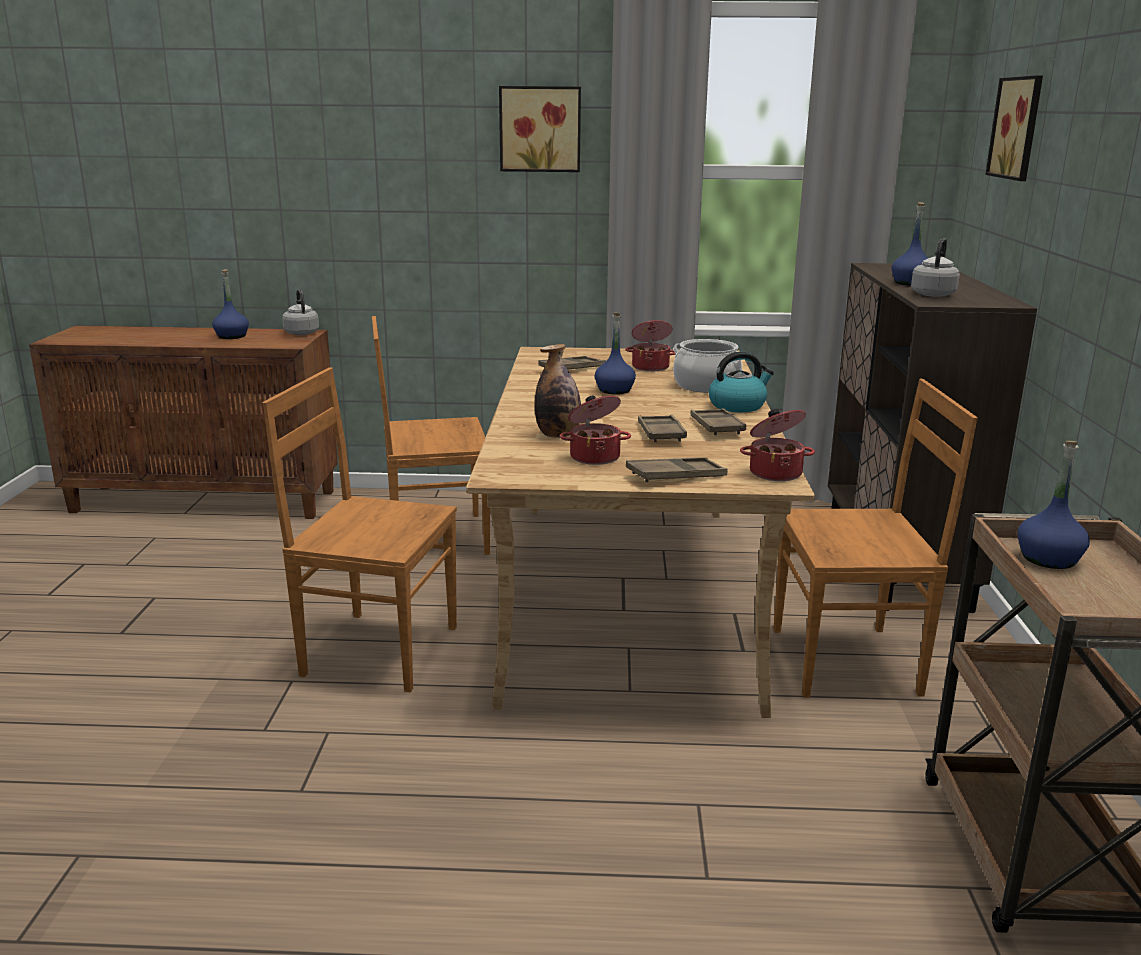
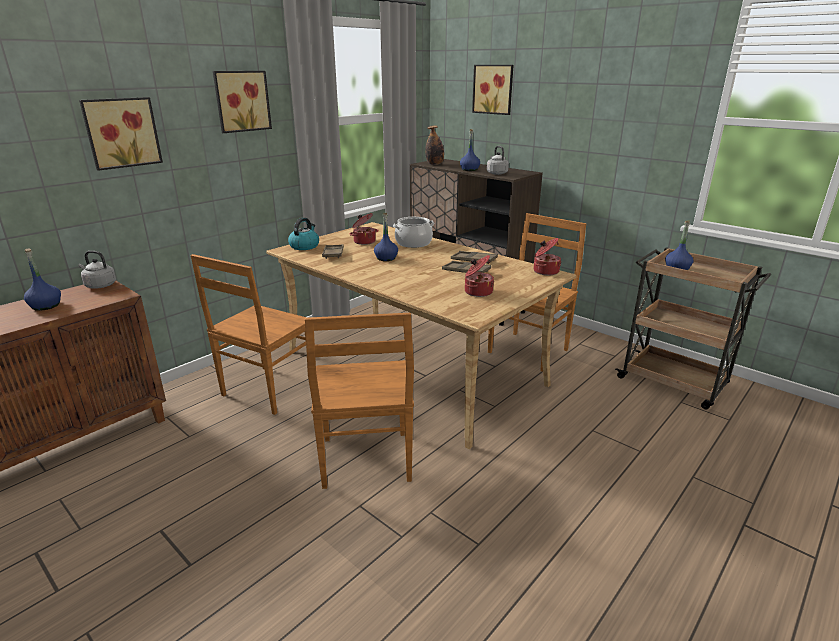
camera: 50 degrees left, 5 degrees up
brown chair [262,367,457,692] -> brown chair turned 60 degrees counterclockwise [305,313,414,489]
bottle [535,344,581,438] -> bottle moved to [425,125,444,165]
brown tray [626,457,728,483] -> none
kettle [709,352,774,412] -> kettle moved to [288,218,319,250]
none -> picture [79,97,163,171]

